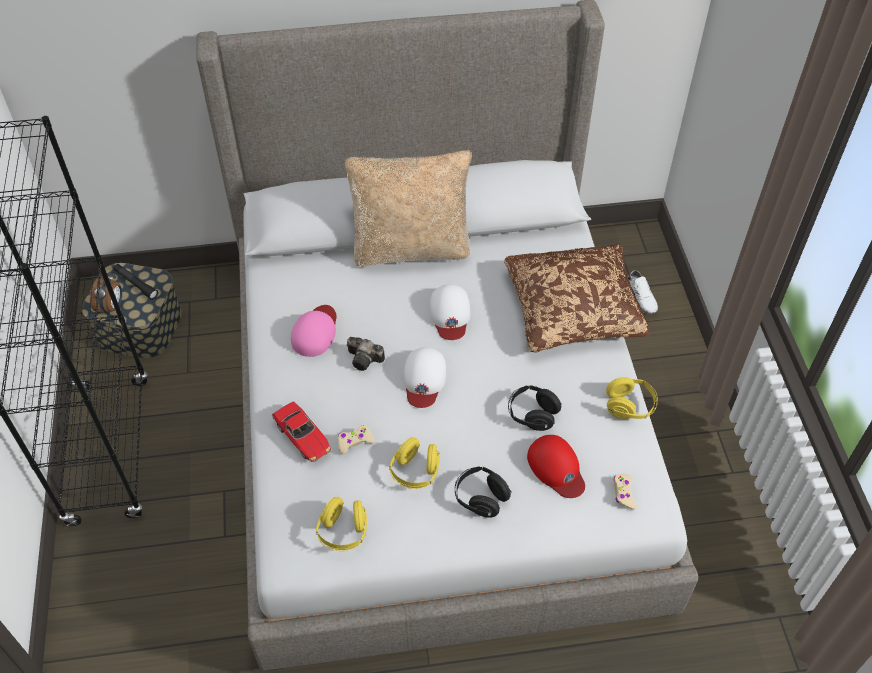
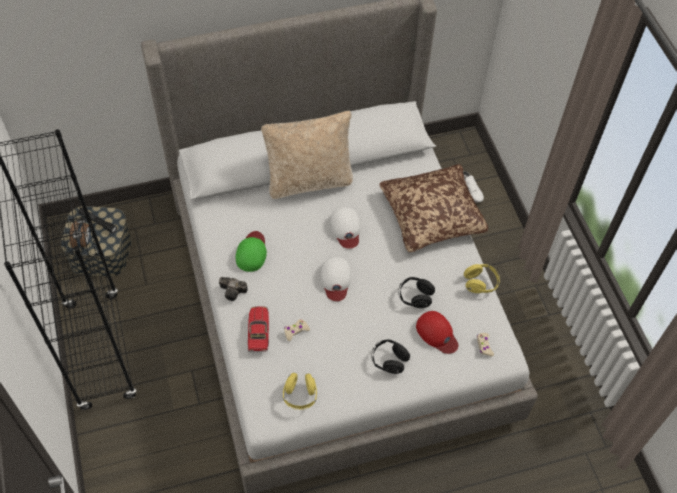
camera: 10 degrees left, 5 degrees up
toy car [272,401,331,462] -> toy car turned 135 degrees counterclockwise [248,306,269,352]
pink cap [291,305,337,357] -> green cap [236,231,267,272]
camera [347,337,385,371] -> camera moved to [219,277,248,301]
yellow headphones [389,437,440,489] -> none

